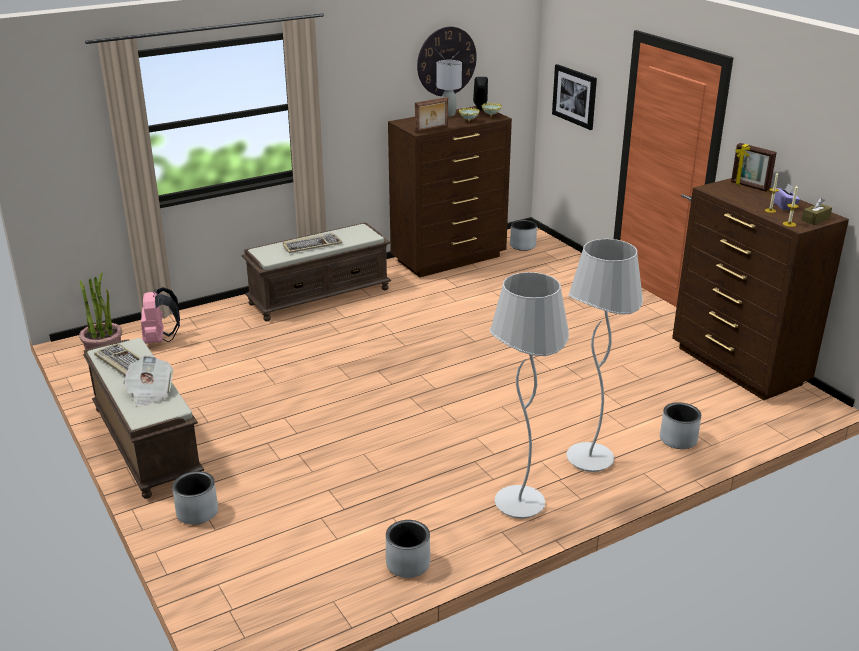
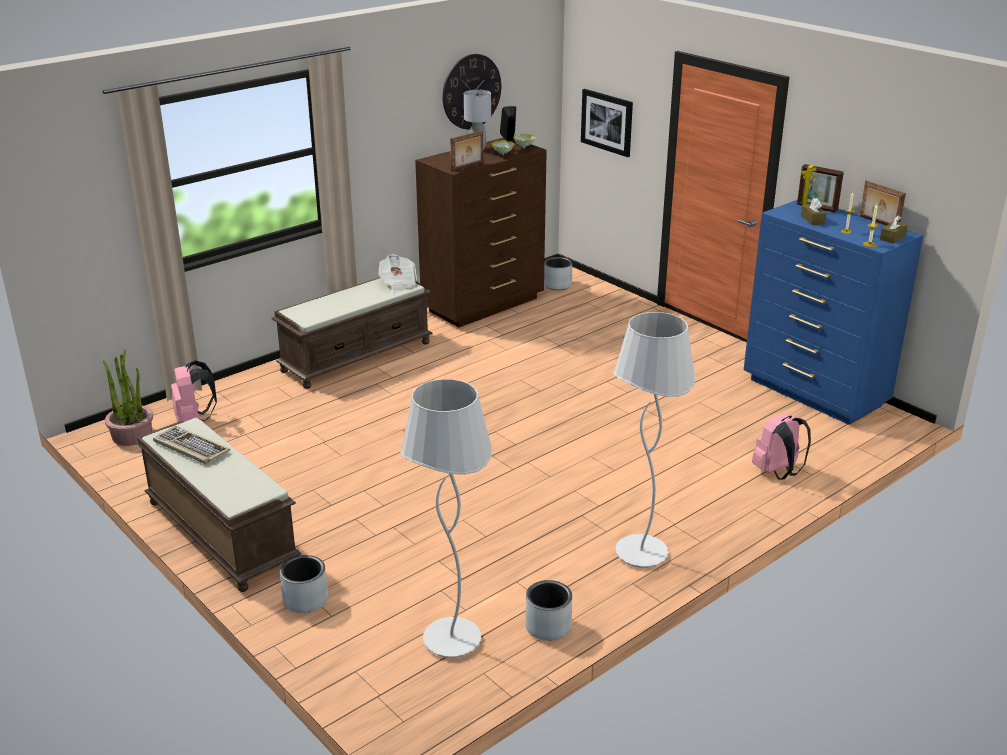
camera: 10 degrees left, 0 degrees up
newspaper [123,355,173,407] -> newspaper moved to [378,254,417,292]
keyboard [283,233,343,253] -> none
white floor lamp [566,239,643,472] -> white floor lamp moved to [401,379,492,658]
grey planter [660,402,701,449] -> pink backpack [752,414,811,480]
brown dresser [672,178,849,400] -> blue dresser [744,200,924,425]
purple tissue box [772,183,800,210] -> none
none -> brown tissue box [801,198,827,225]
none -> picture frame [860,181,906,226]

